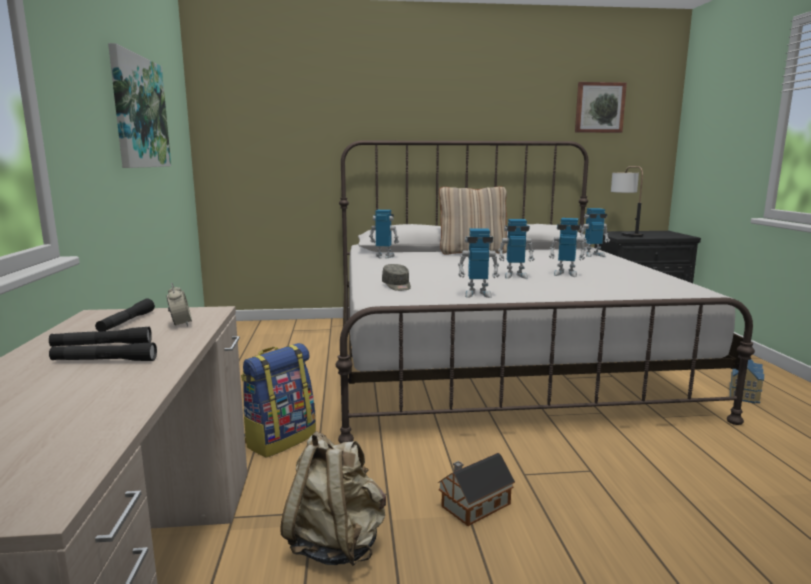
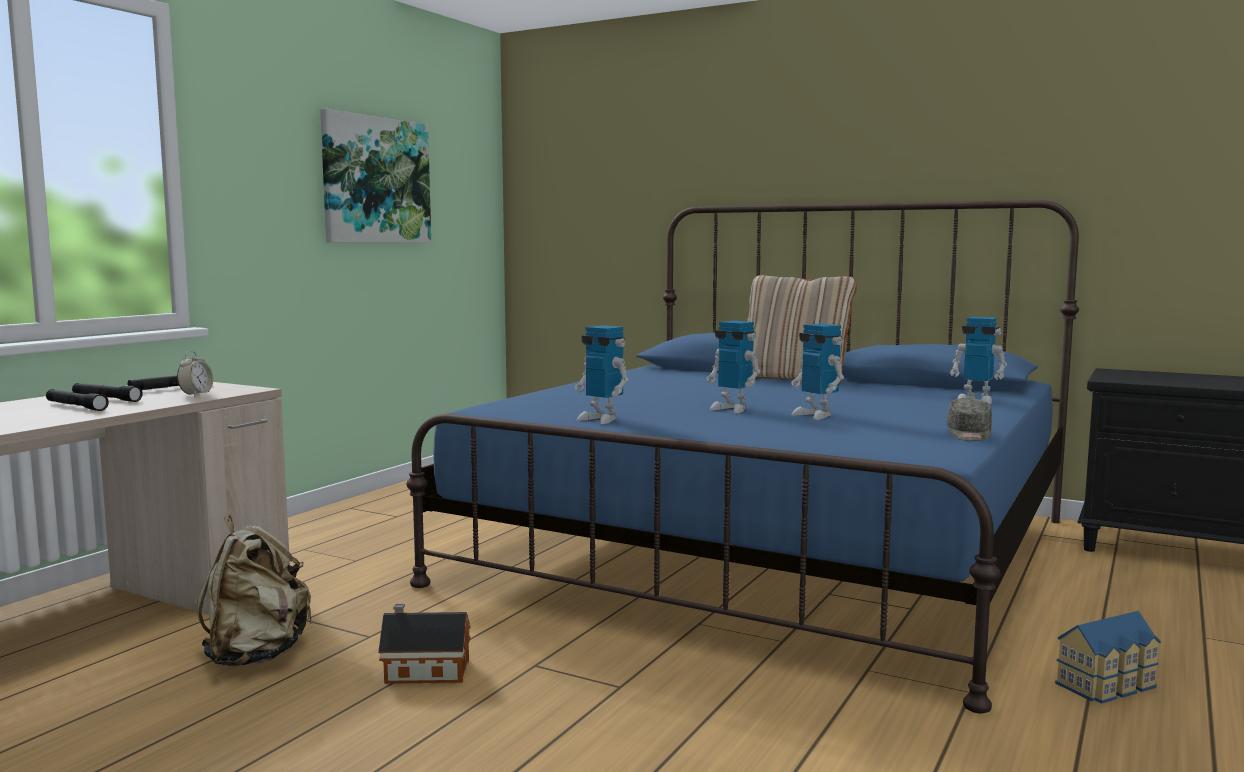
camera: 35 degrees right, 5 degrees down
backpack [241,343,316,458] -> none
white bed [336,141,755,443] -> blue bed [406,200,1079,713]
toy robot [369,210,399,259] -> none
grey cap [382,264,411,291] -> grey cap moved to [947,398,992,441]
picture [575,82,627,133] -> none
table lamp [611,166,644,237] -> none

